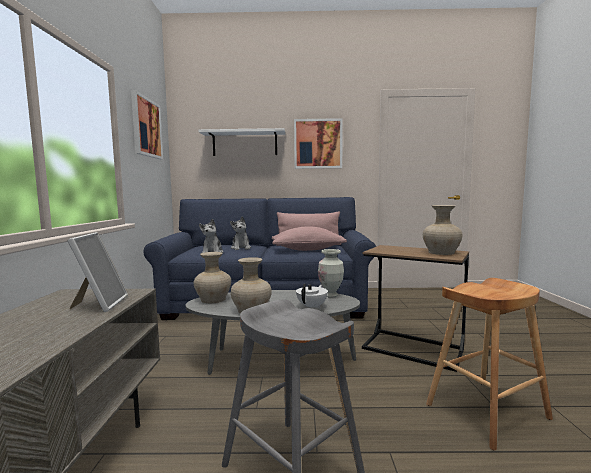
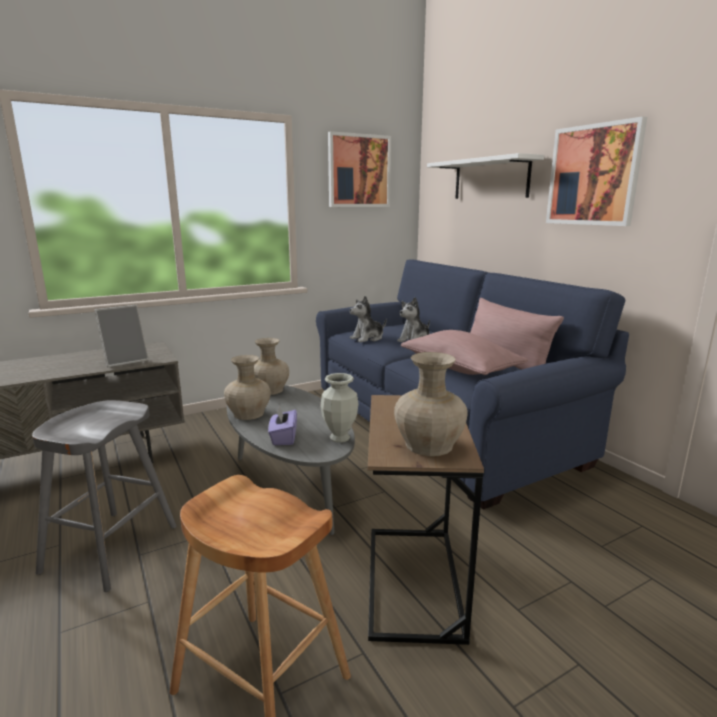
camera: 60 degrees right, 10 degrees up
white teapot [296,284,328,309] -> purple tissue box [268,405,297,445]

